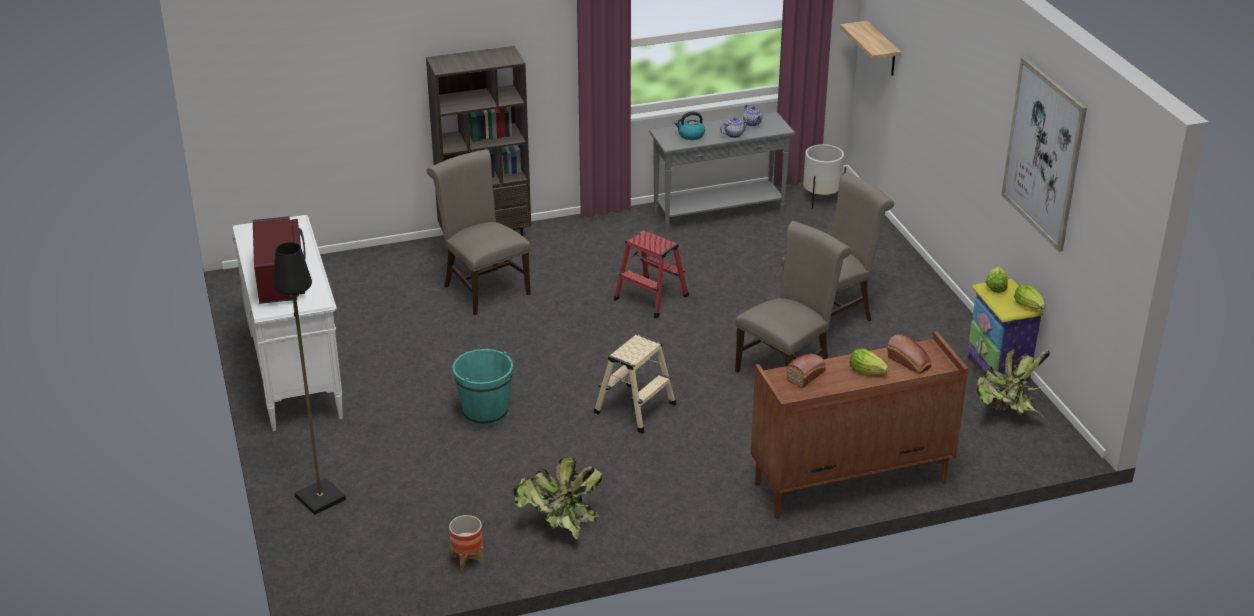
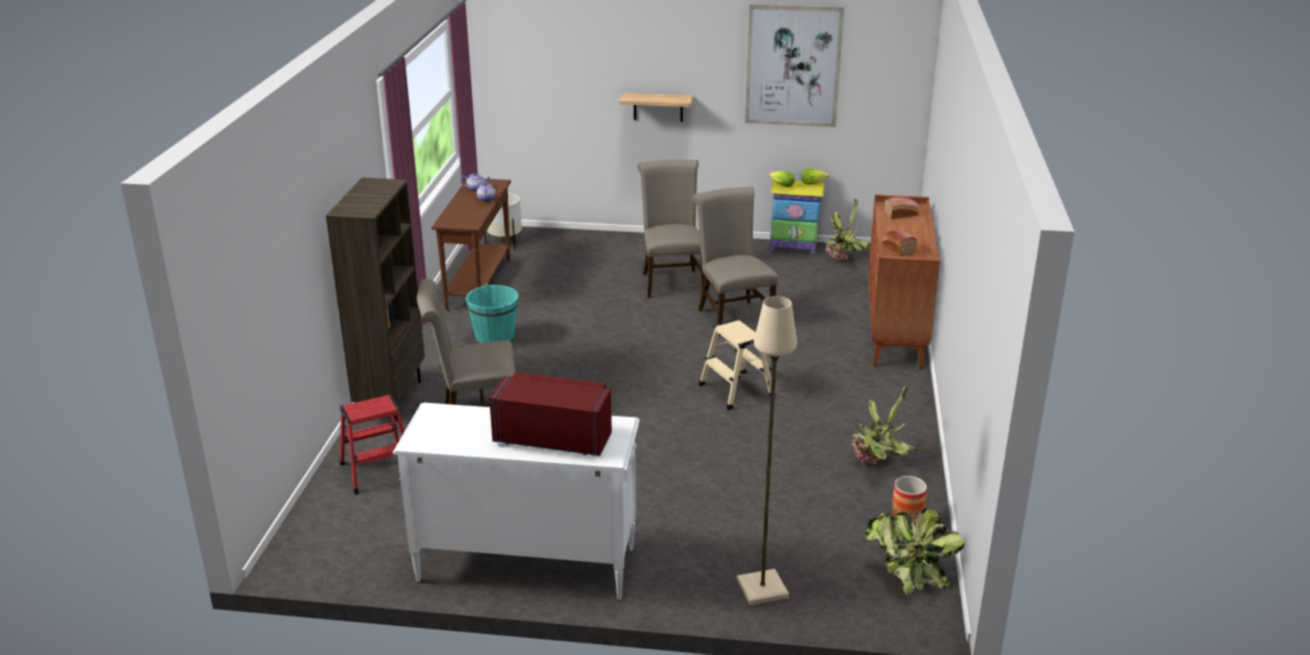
camera: 65 degrees left, 5 degrees down
black floor lamp [273,242,346,515] -> beige floor lamp [737,296,797,605]
turquoise bucket [453,349,513,426] -> turquoise bucket moved to [466,283,519,343]
red step ladder [614,229,689,319] -> red step ladder moved to [340,394,405,495]
grey console table [649,111,795,233] -> brown console table [431,179,511,311]
kettle [674,112,705,140] -> none
shelf [840,21,901,76] -> shelf moved to [619,93,693,122]
lettuce [850,349,889,374] -> none
none -> potted plant [865,508,965,595]

